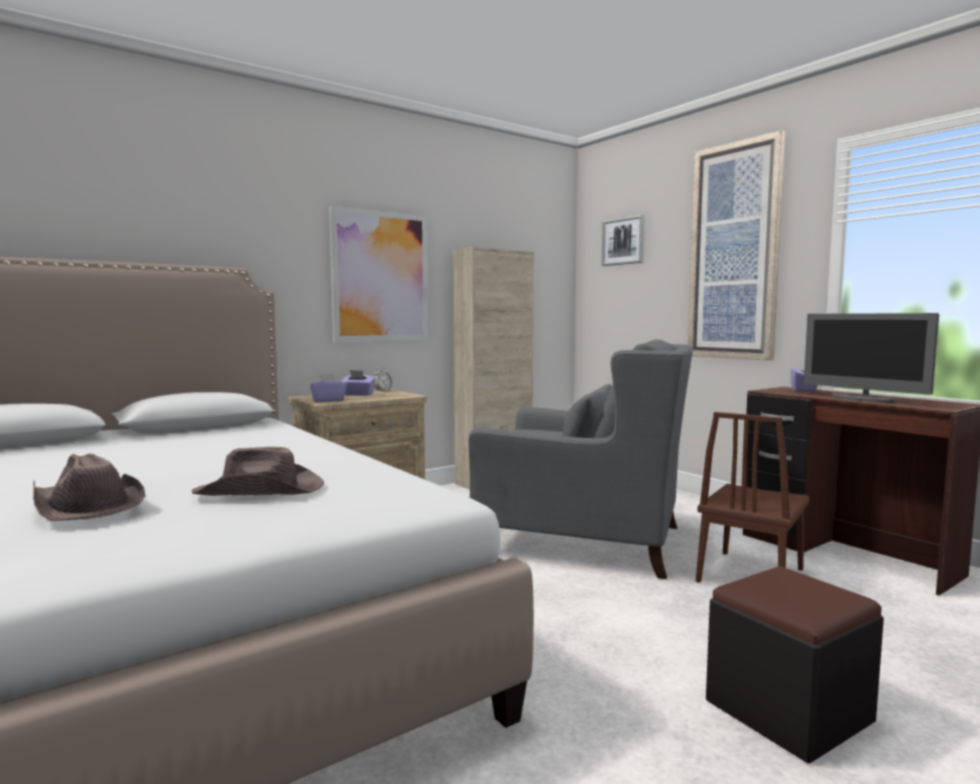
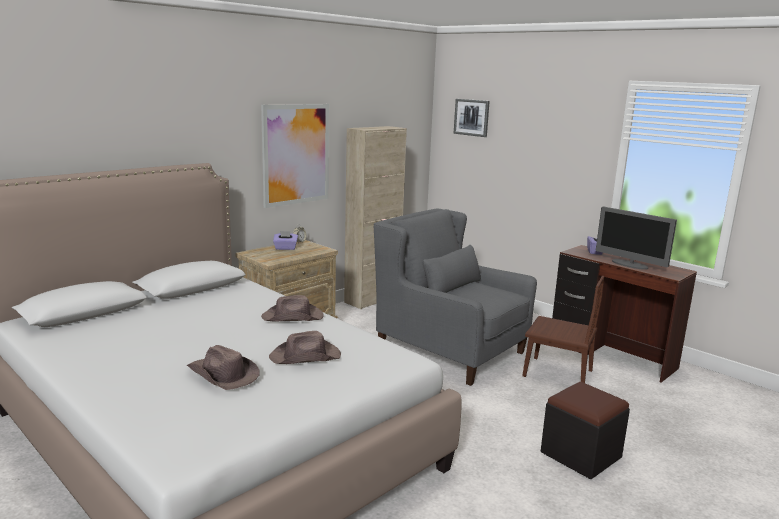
camera: 10 degrees left, 10 degrees up
purple tissue box [310,373,347,402] -> none
grey armchair [469,339,693,579] -> grey armchair turned 150 degrees counterclockwise [374,209,537,386]
picture [688,130,786,361] -> none
brown chair [696,412,810,583] -> brown chair turned 90 degrees counterclockwise [523,276,604,383]
none -> brown hat [261,295,324,322]

